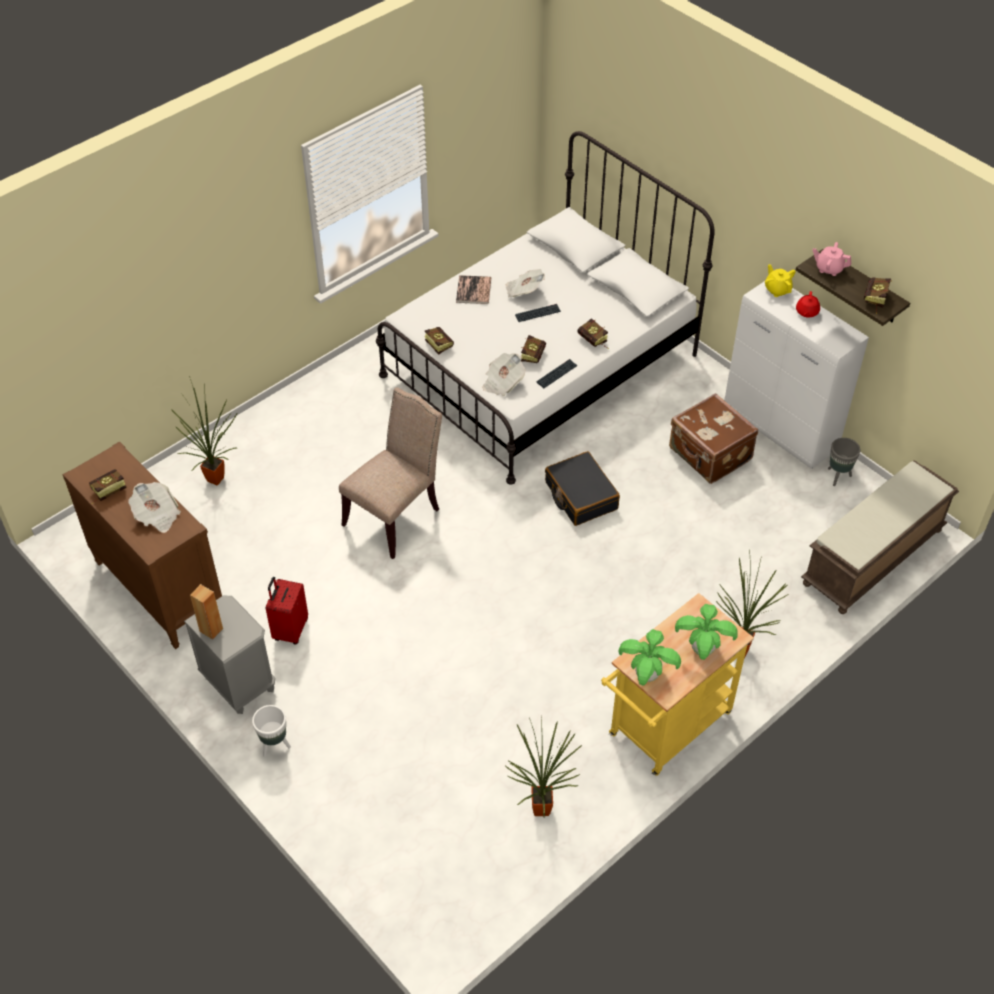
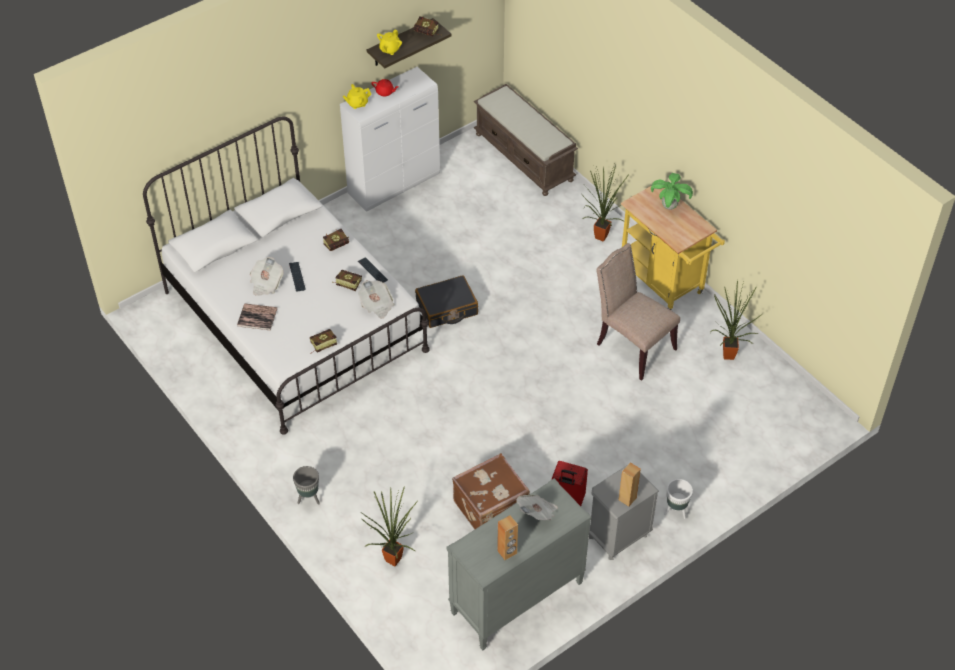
camera: 85 degrees left, 0 degrees up
brown dresser [63,441,222,649] -> grey dresser [447,478,591,650]
book [89,469,127,504] -> brown speaker [497,515,518,560]
beige chair [339,387,442,559] -> beige chair moved to [597,243,680,381]
potted plant [618,629,681,686] -> none
brown suitcase [669,393,758,484] -> brown suitcase moved to [452,453,530,529]
pink teapot [813,242,851,276] -> yellow teapot [377,30,402,55]
grey planter [828,438,861,486] -> grey planter moved to [293,466,320,504]

